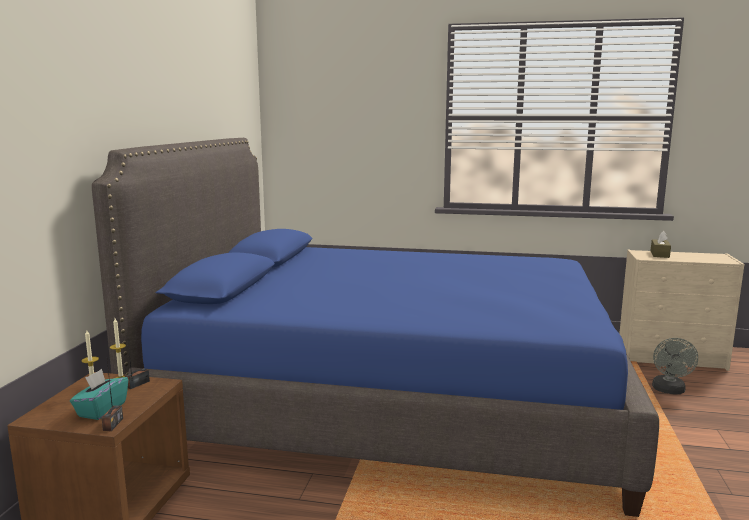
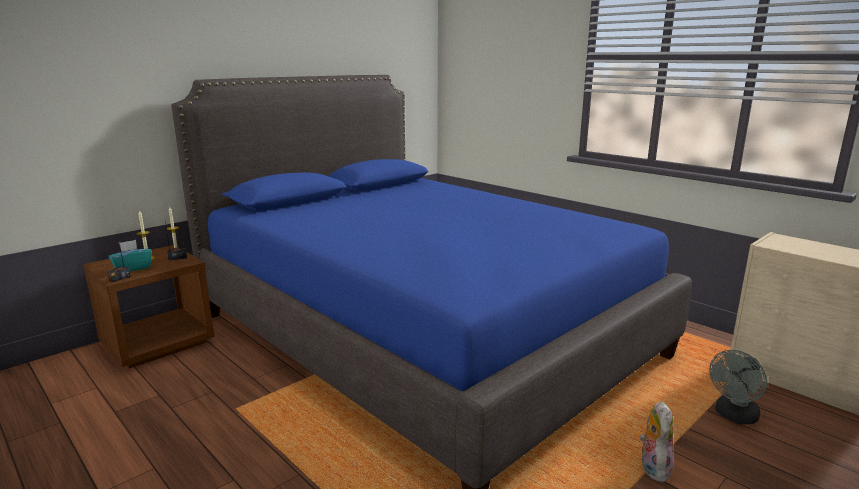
camera: 35 degrees right, 5 degrees up
brown tissue box [651,231,671,258] -> none
none -> plush toy [639,401,674,482]

